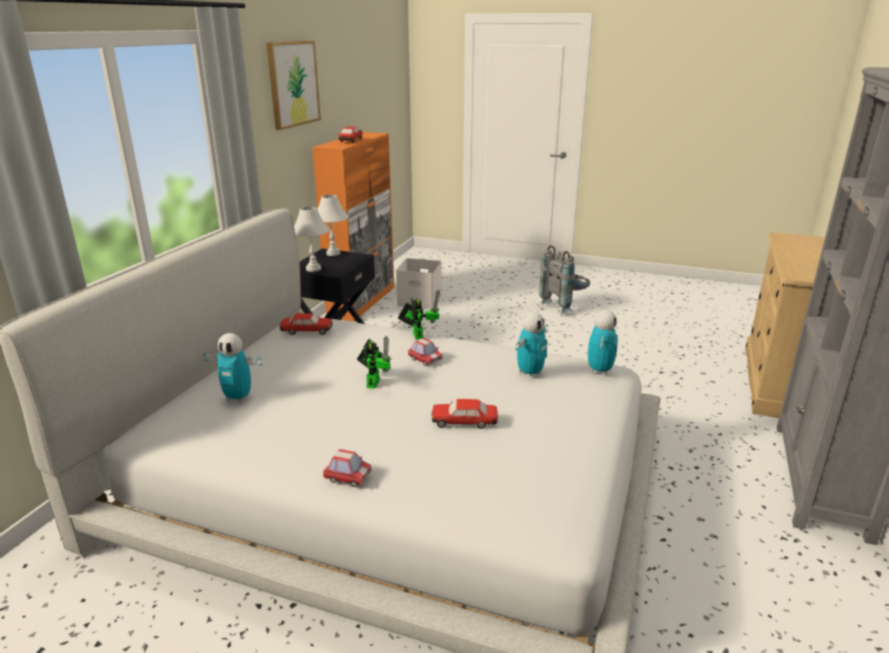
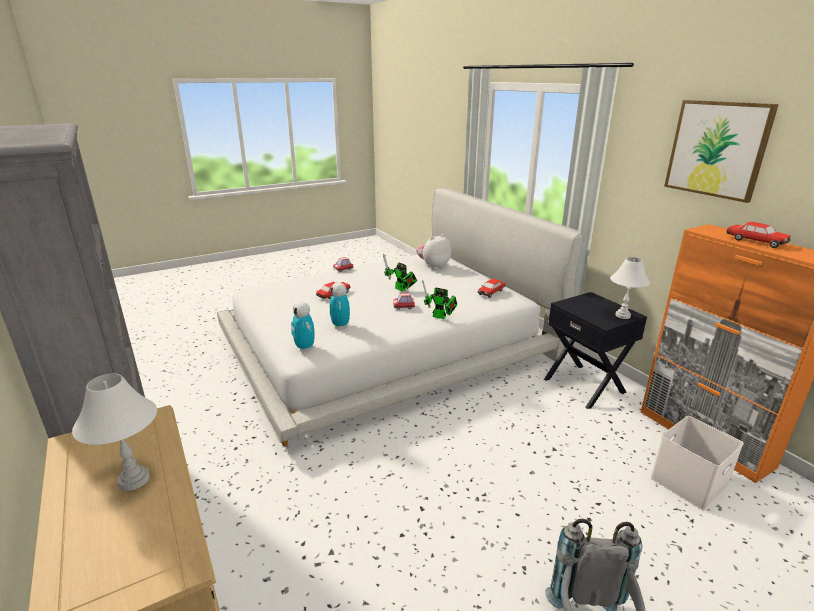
camera: 130 degrees right, 0 degrees up
toy robot [203,333,262,402] -> plush toy [416,234,451,269]
white table lamp [294,206,330,272] -> white table lamp moved to [72,374,157,491]

